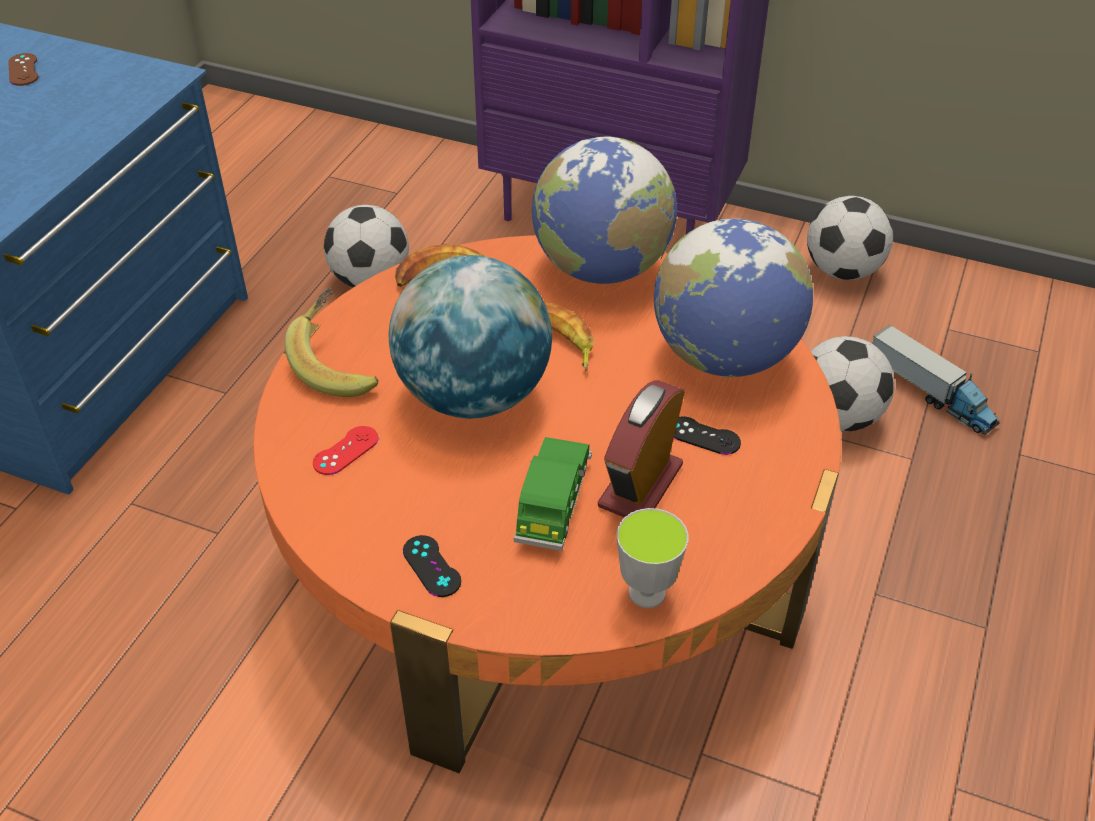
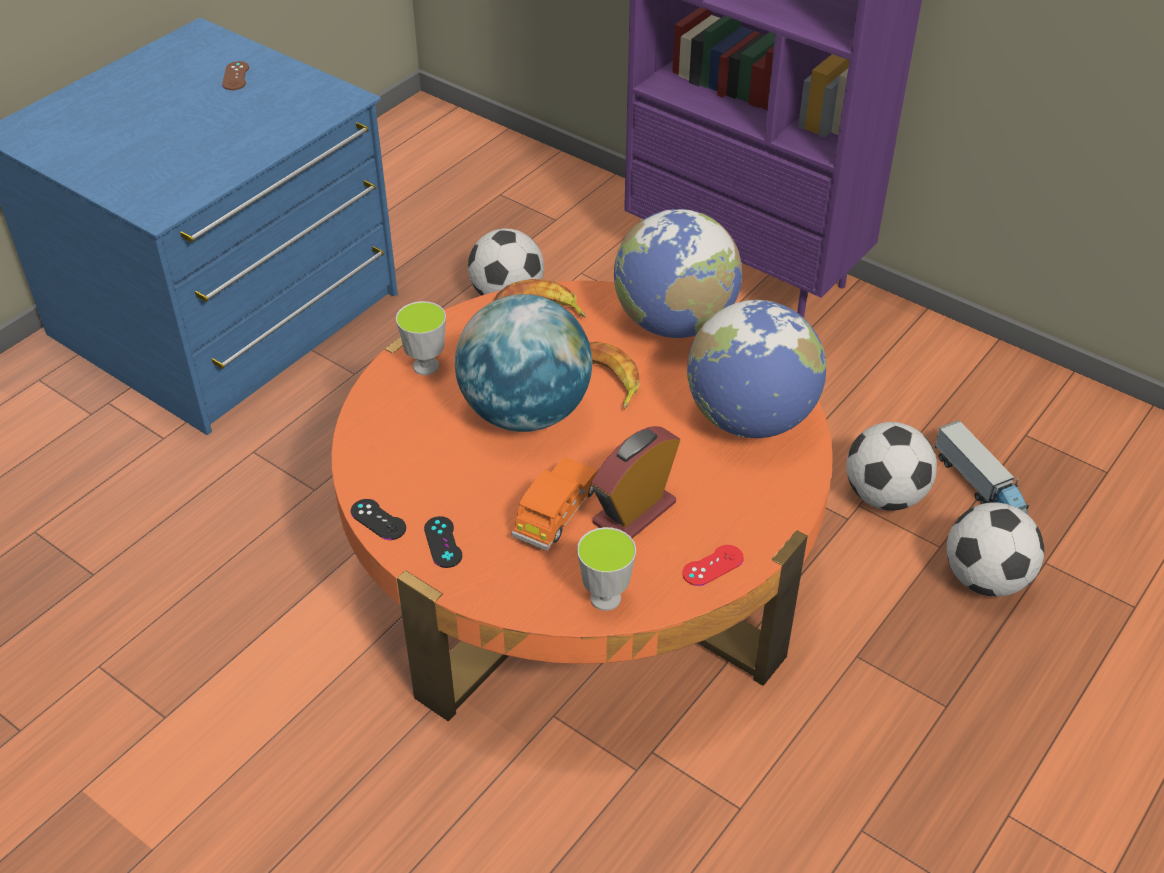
camera: 15 degrees right, 0 degrees up
banana [285,288,378,397] -> cup [396,301,446,375]
red game controller [313,426,379,475] -> red game controller moved to [682,545,744,586]
green toy car [514,437,592,551] -> orange toy car [511,457,598,551]
black game controller [674,417,741,455] -> black game controller moved to [351,499,406,540]
football [807,196,893,280] -> football moved to [947,502,1044,597]

